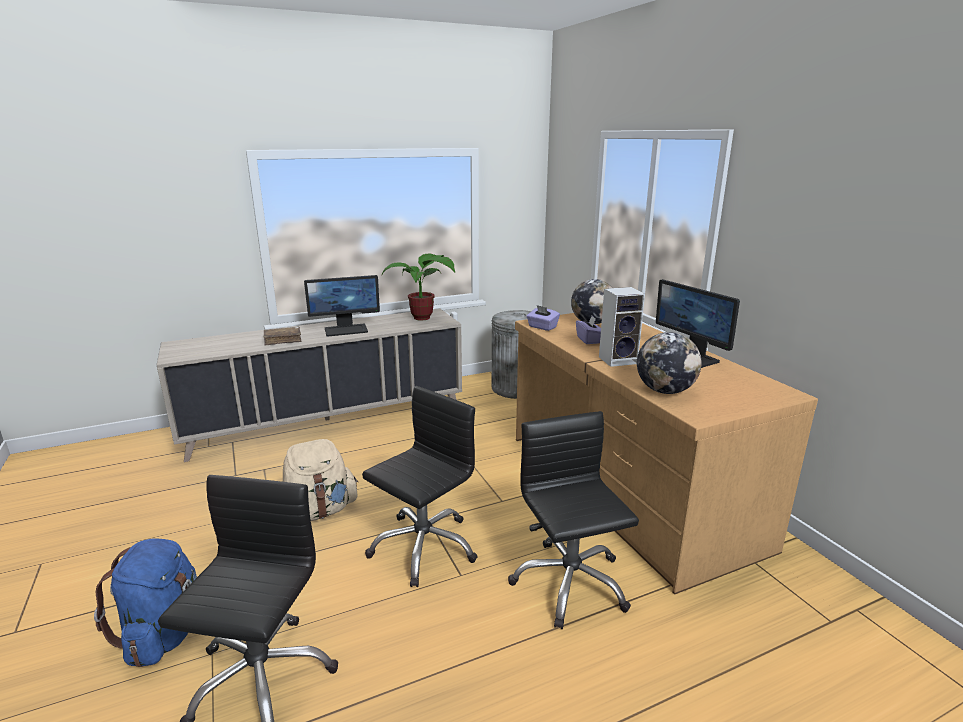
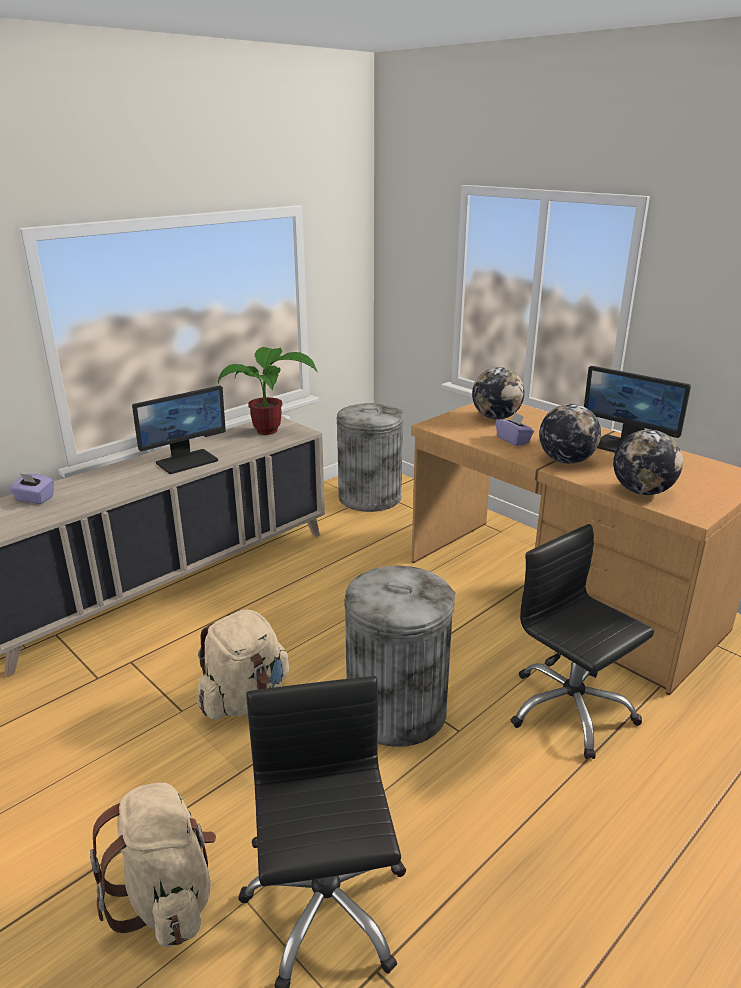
camera: 20 degrees left, 5 degrees up
blue backpack [94,538,197,667] -> beige backpack [90,783,216,947]
brown book [264,327,302,345] -> none
black office chair [362,386,478,587] -> grey trash can [344,566,455,747]
purple tissue box [526,305,560,331] -> purple tissue box moved to [9,473,54,504]
speaker [599,287,645,367] -> globe [539,404,601,464]

